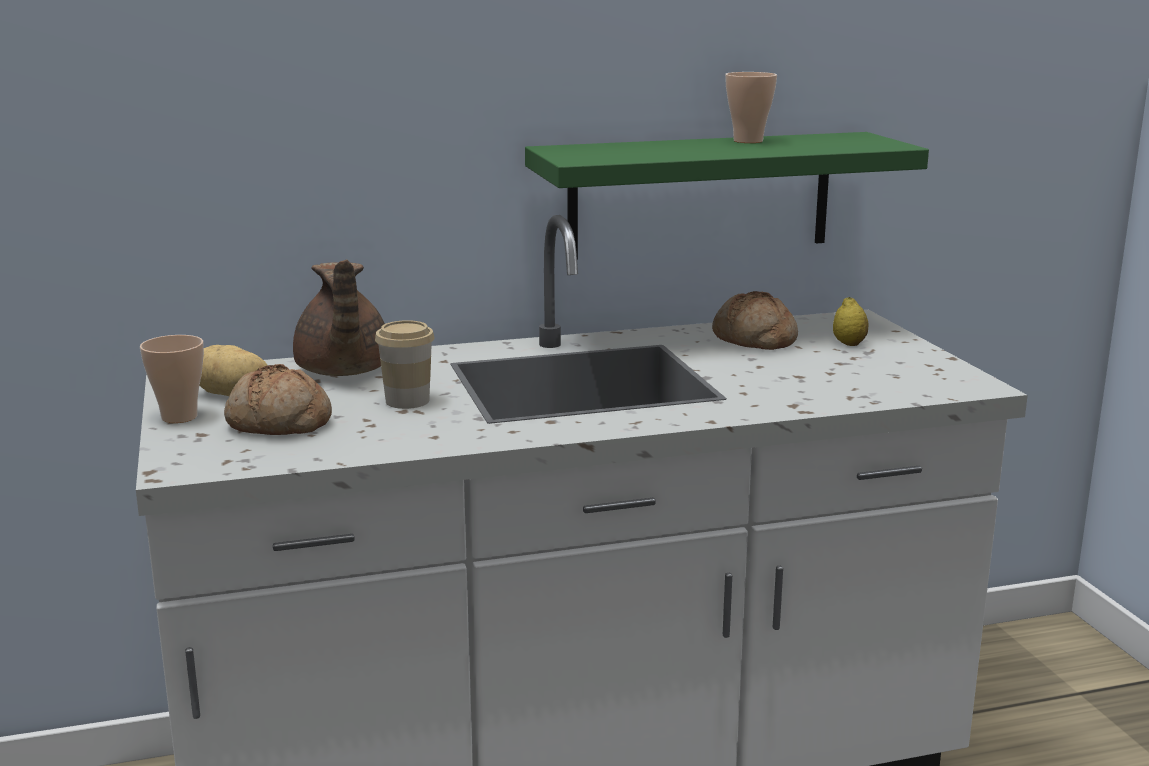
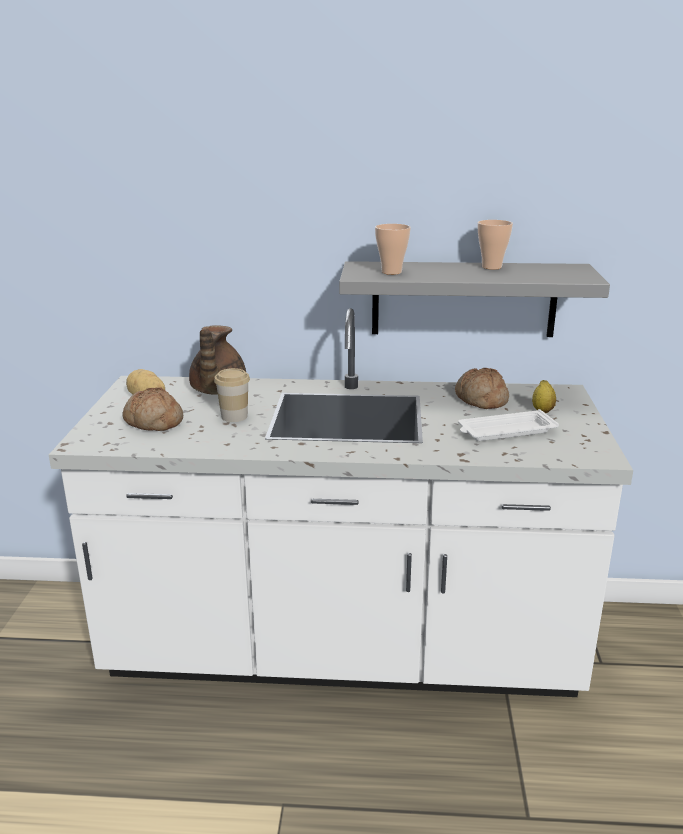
camera: 20 degrees right, 5 degrees up
cup [140,335,204,423] -> cup moved to [375,224,411,275]
green shelf [525,132,929,260] -> grey shelf [339,261,610,337]
none -> white tray [458,409,559,441]

